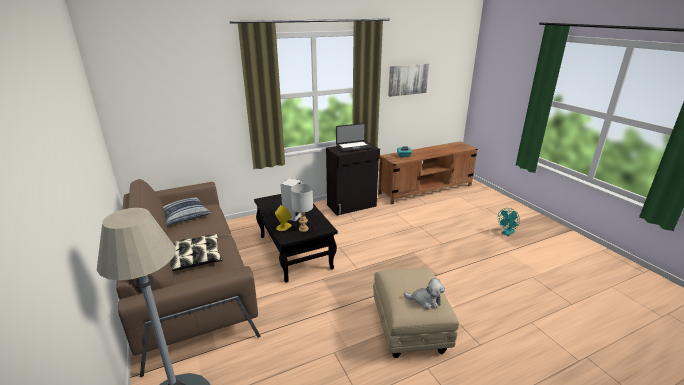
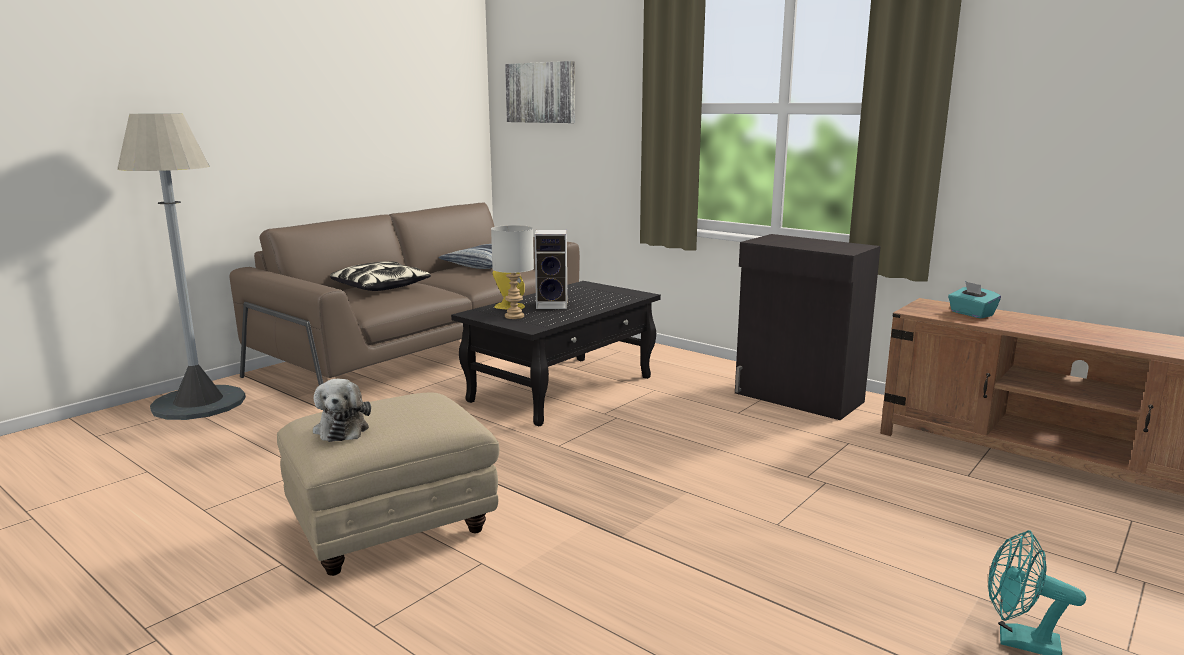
camera: 65 degrees right, 10 degrees down
laptop [336,123,373,152] -> none
picture [388,63,429,97] -> picture moved to [505,61,575,123]

